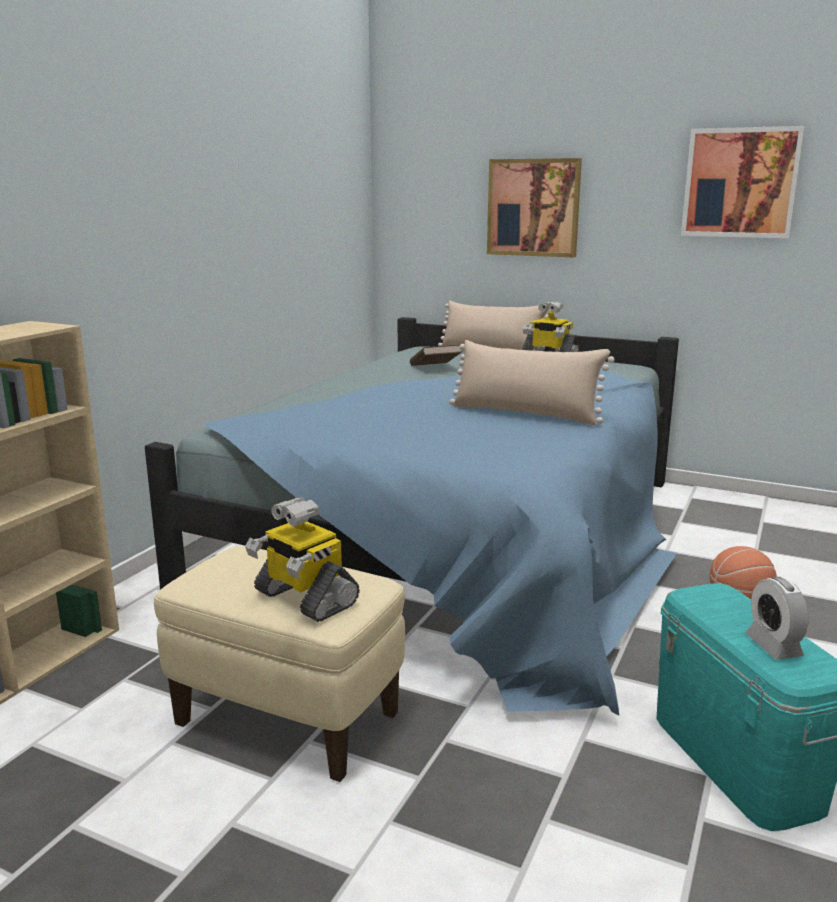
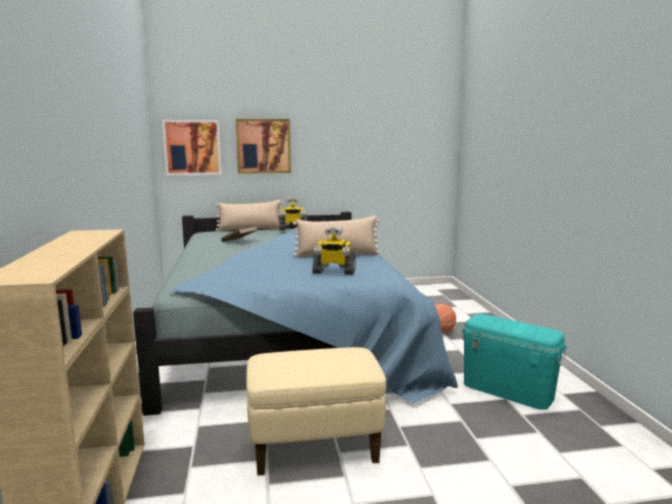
camera: 35 degrees left, 5 degrees down
toy robot [245,497,359,622] -> toy robot moved to [312,226,356,275]
picture [681,126,805,238] -> picture moved to [162,120,222,175]
alarm clock [745,577,809,659] -> none

